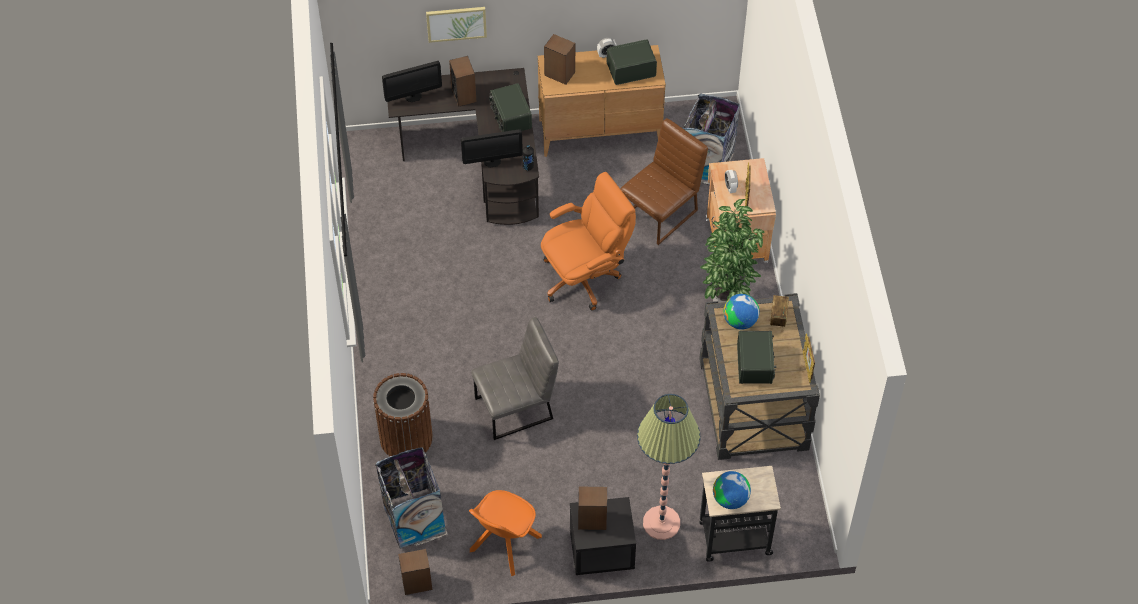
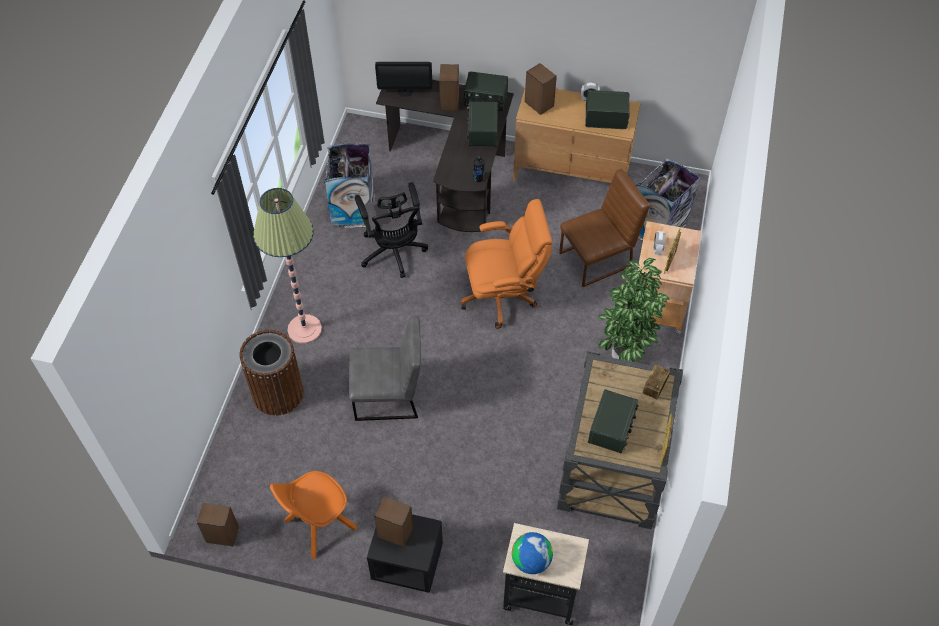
camera: 20 degrees right, 0 degrees up
trash can [375,447,447,549] -> trash can moved to [324,143,375,228]
picture [426,7,487,43] -> none
monitor [461,130,523,168] -> none
floor lamp [637,394,701,540] -> floor lamp moved to [253,188,322,344]
globe [724,294,759,330] -> none
none -> office chair [355,182,428,278]
none -> radio [463,72,508,112]

